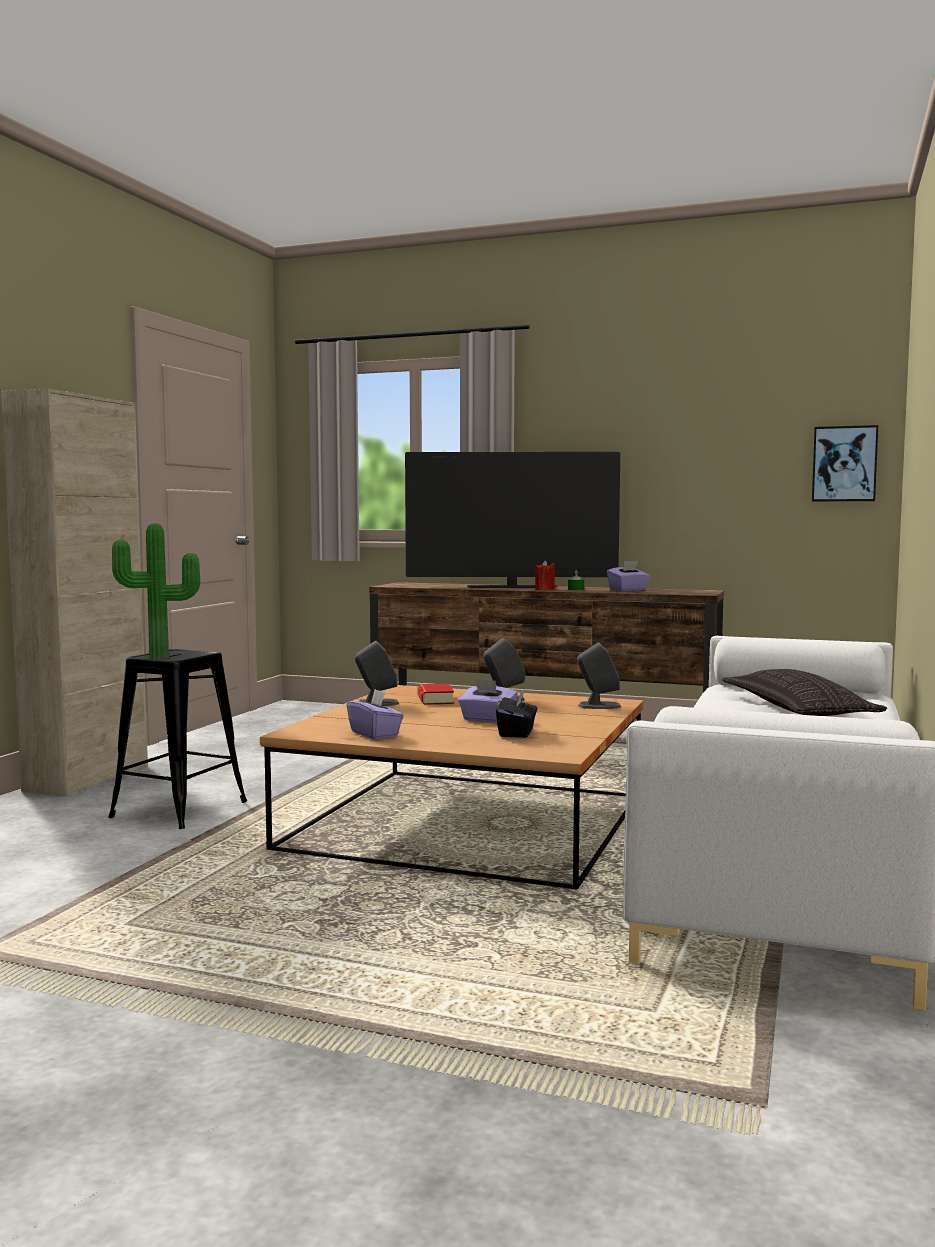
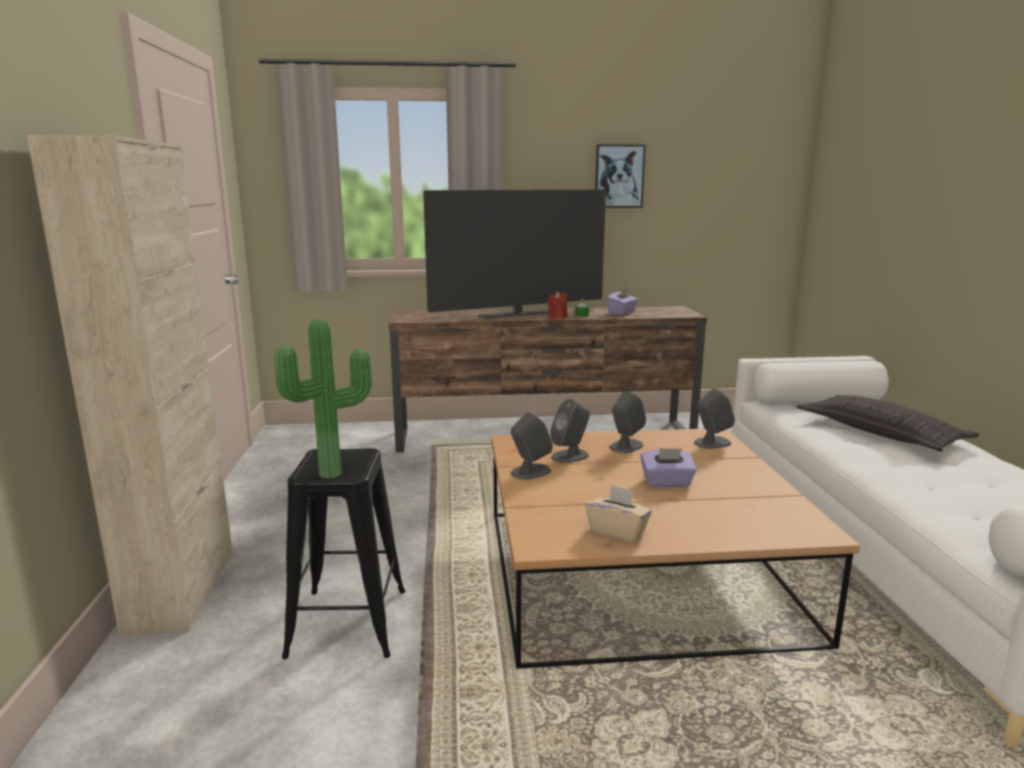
camera: 25 degrees left, 10 degrees up
purple tissue box [346,689,404,739] -> beige tissue box [585,485,652,542]
book [417,684,454,705] -> grey speaker [550,399,590,463]
black tissue box [496,688,538,738] -> none
picture [812,425,878,502] -> picture moved to [595,144,646,208]

